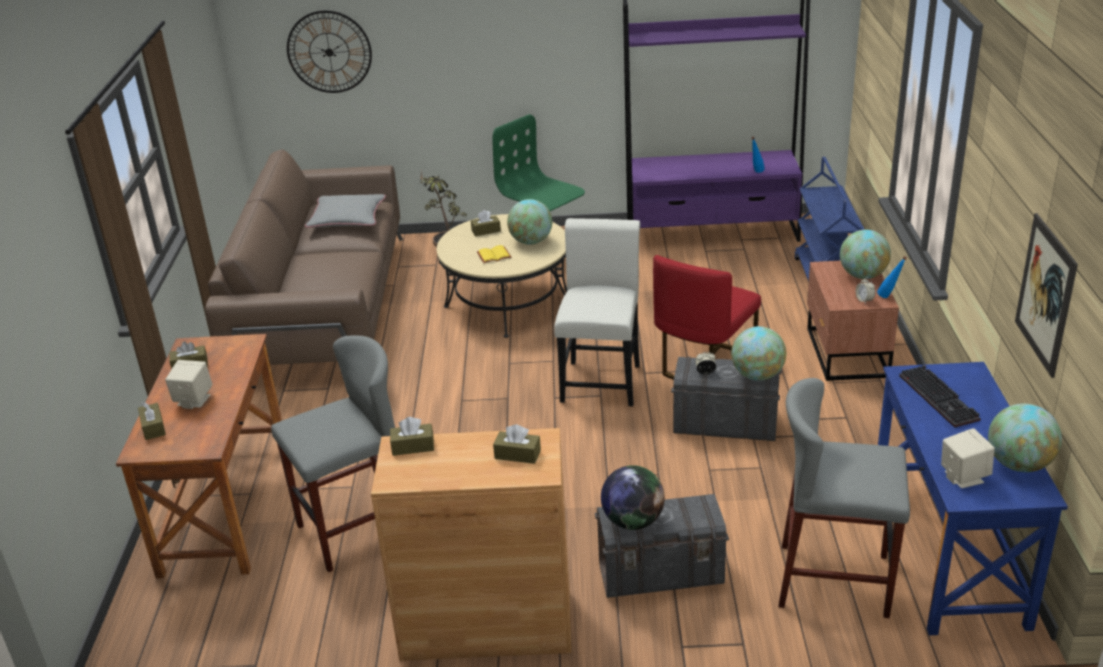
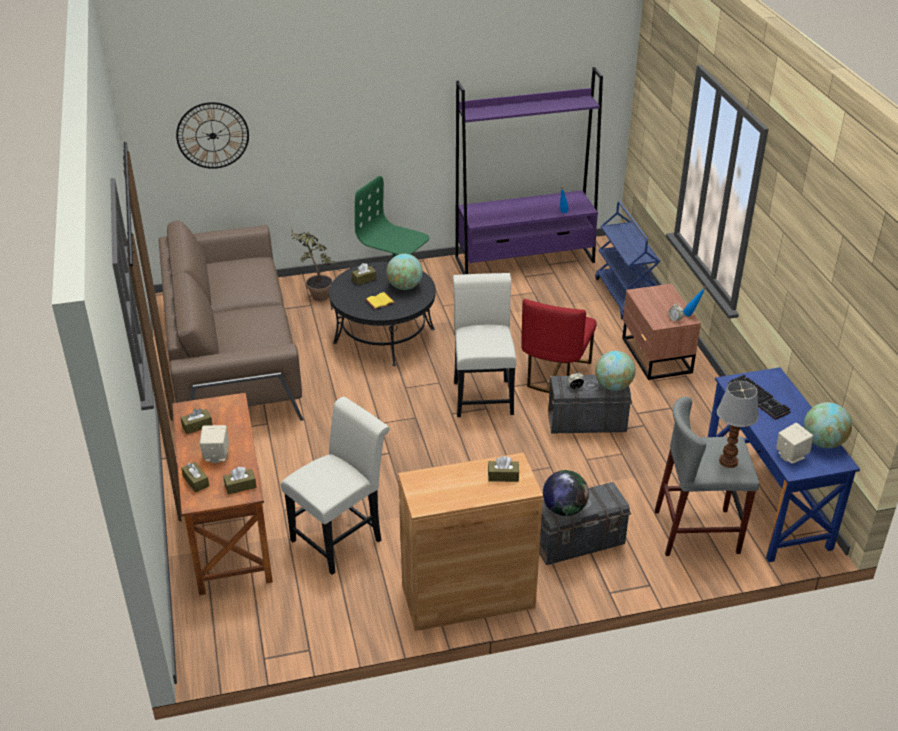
camera: 15 degrees left, 5 degrees up
grey stool [271,335,395,572] -> white chair [281,397,390,575]
grey pillow [305,194,386,228] -> none
brown tissue box [390,417,434,456] -> brown tissue box moved to [223,467,257,495]
beige coffee table [437,214,567,338] -> black coffee table [329,262,436,366]
globe [840,230,891,279] -> none
picture [1015,213,1078,378] -> none
none -> table lamp [717,381,759,468]

